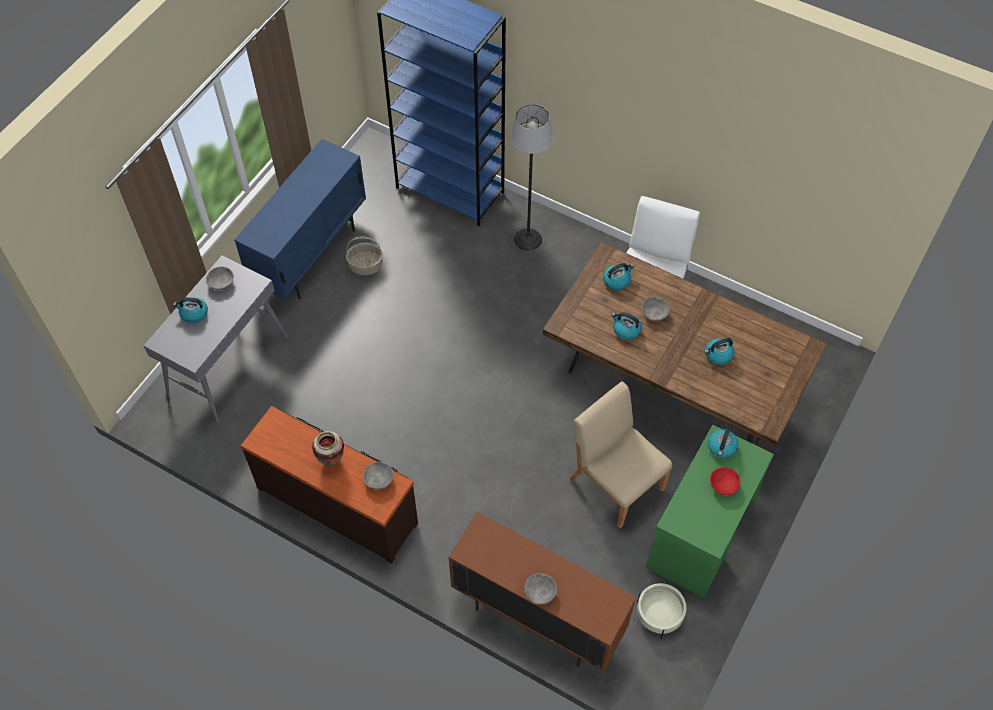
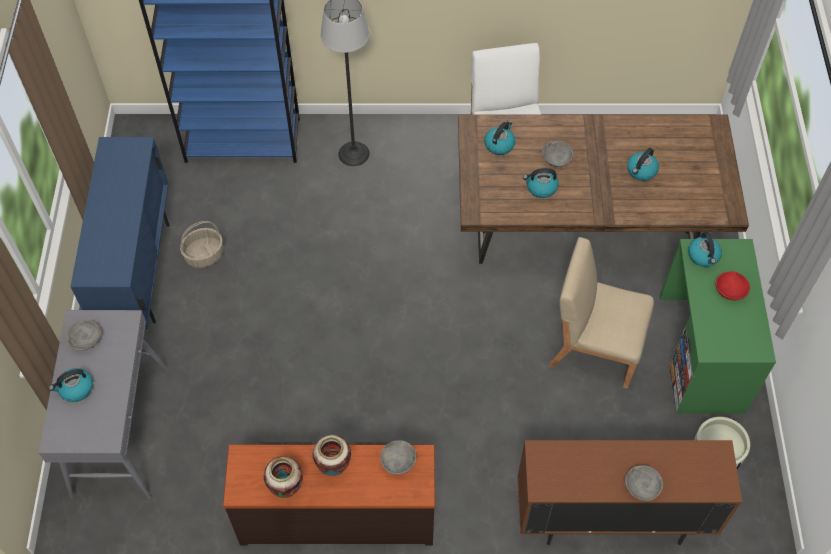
camera: 30 degrees left, 0 degrees up
none -> vase [264,456,303,498]

